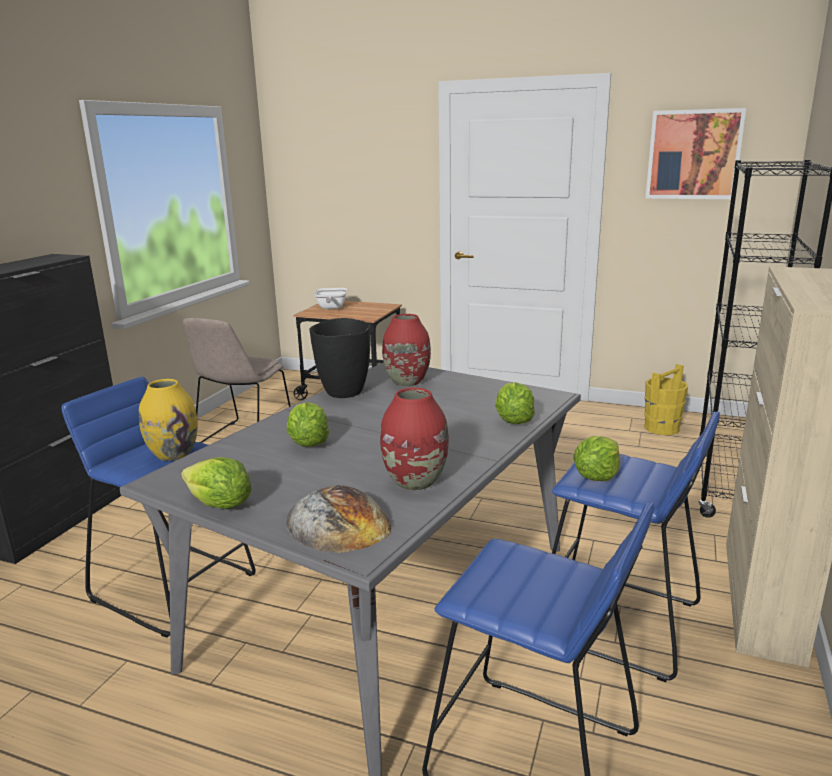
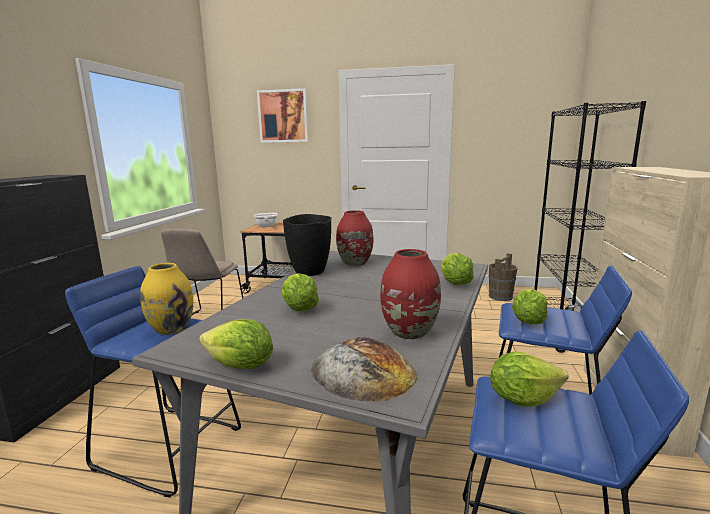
camera: 10 degrees left, 5 degrees down
yellow bucket [644,364,688,435] -> brown bucket [489,253,518,301]
picture [645,108,746,199] -> picture moved to [257,88,309,143]
none -> lettuce [490,352,569,406]

